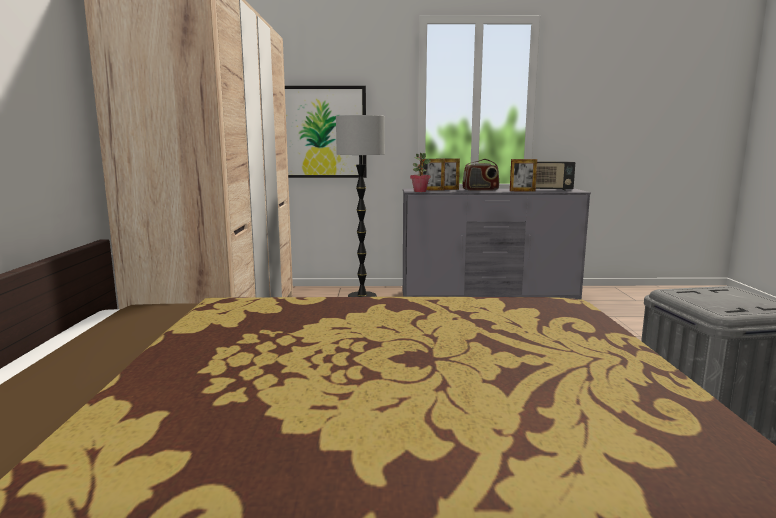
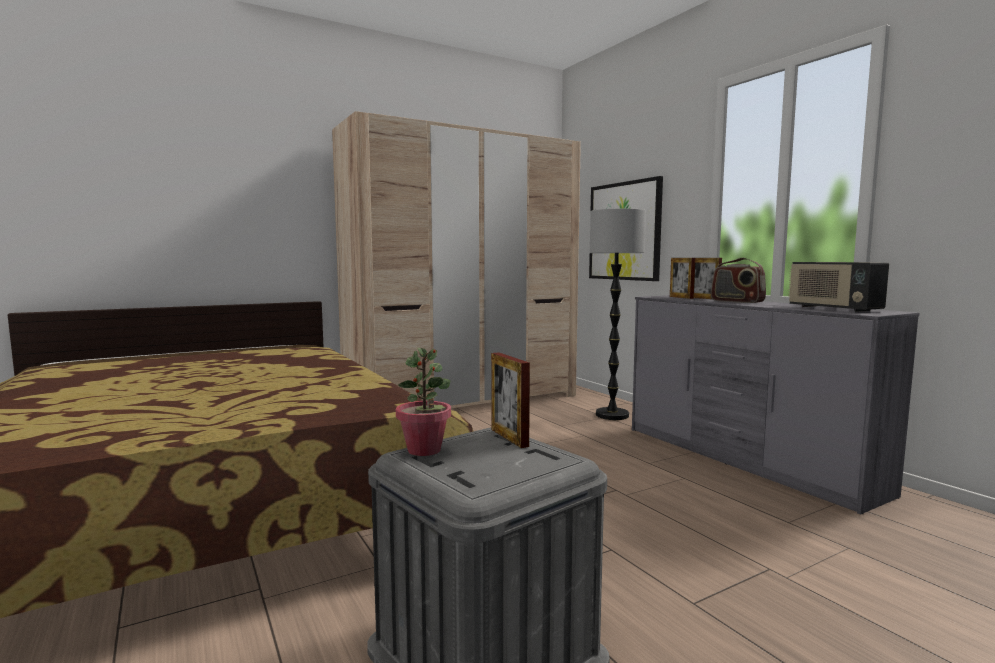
camera: 60 degrees right, 5 degrees down
potted plant [410,153,431,192] -> potted plant moved to [396,348,451,456]
picture frame [510,159,537,191] -> picture frame moved to [491,352,530,448]

